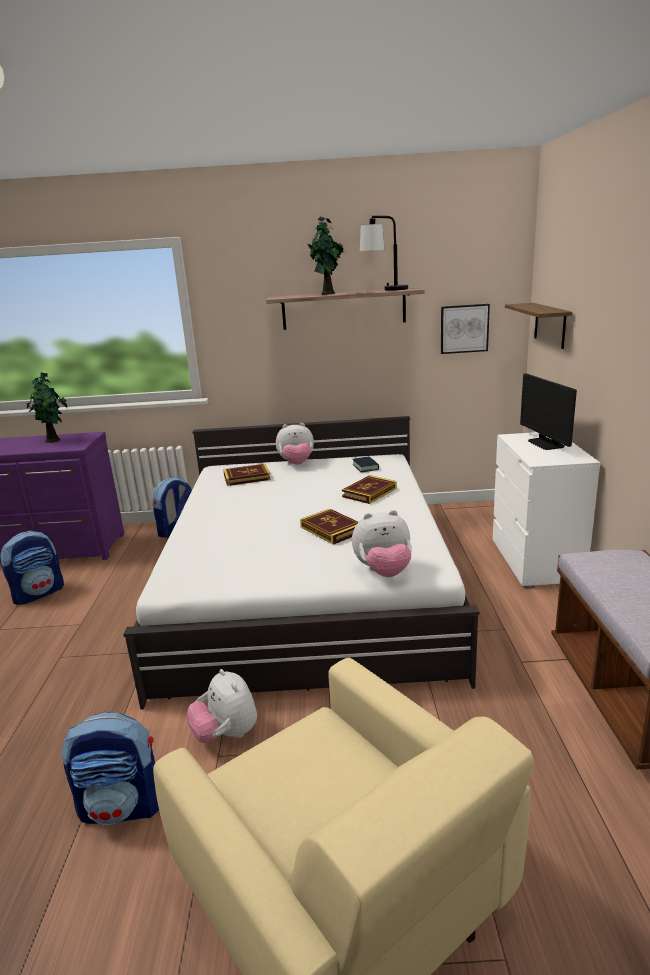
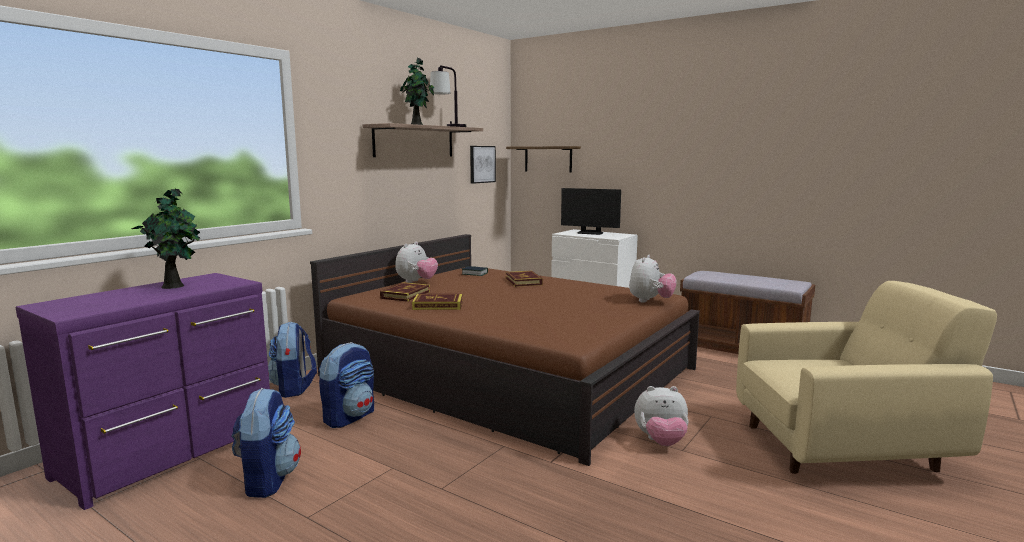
camera: 55 degrees left, 10 degrees down
backpack [62,712,159,825] -> backpack moved to [319,342,374,428]
white bed [123,416,479,710] -> brown bed [310,234,700,466]
book [300,509,358,545] -> book moved to [412,294,463,310]

